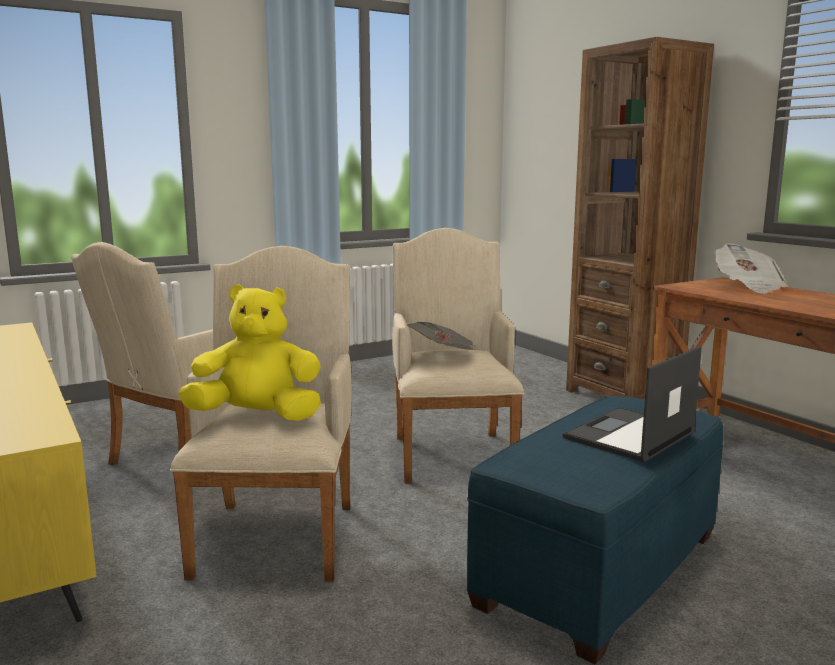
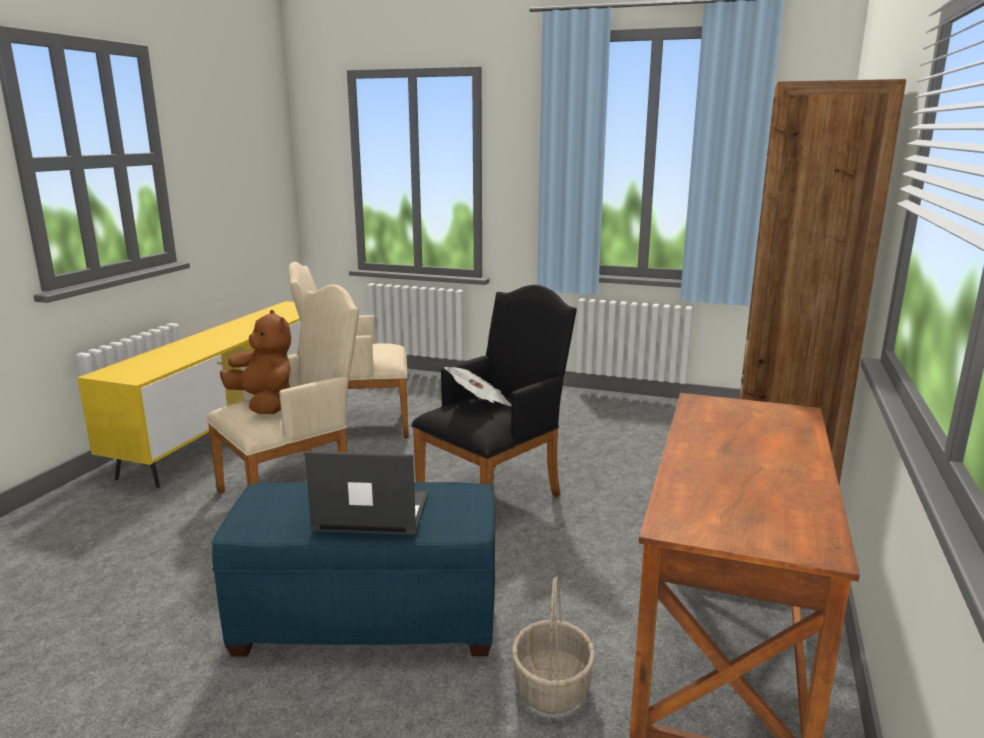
camera: 50 degrees right, 5 degrees up
yellow plush toy [178,284,321,421] -> brown plush toy [220,310,291,414]
beige armchair [392,228,525,484] -> black armchair [411,285,577,497]
newspaper [714,244,787,294] -> none
none -> basket [512,576,595,714]

